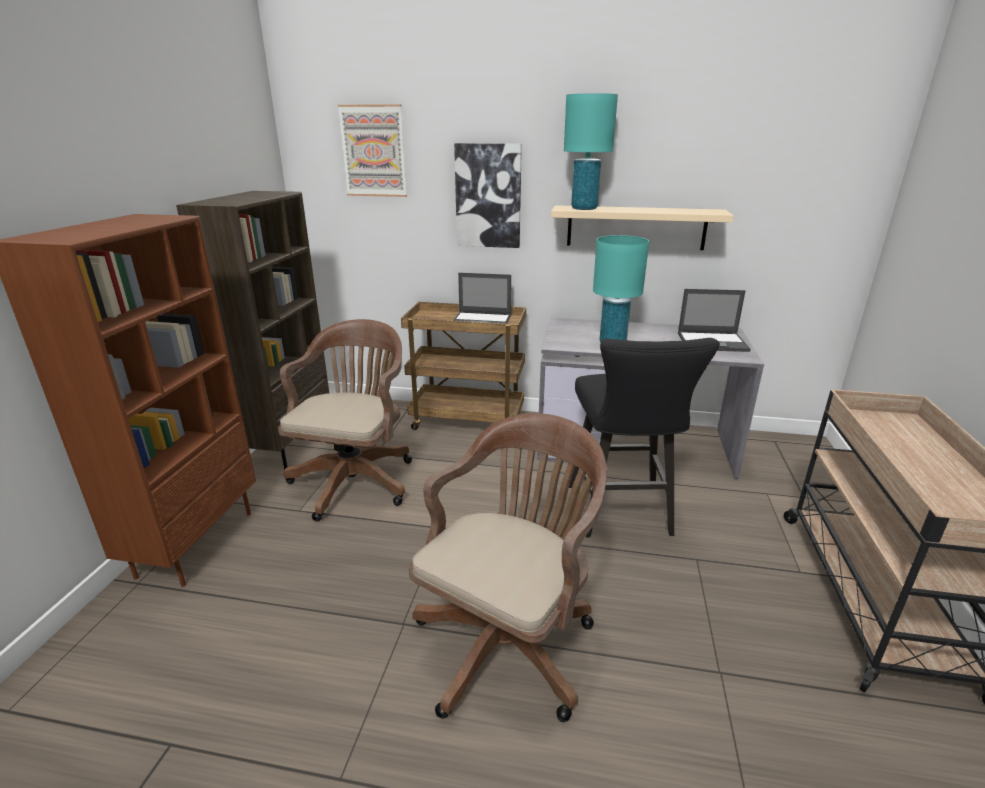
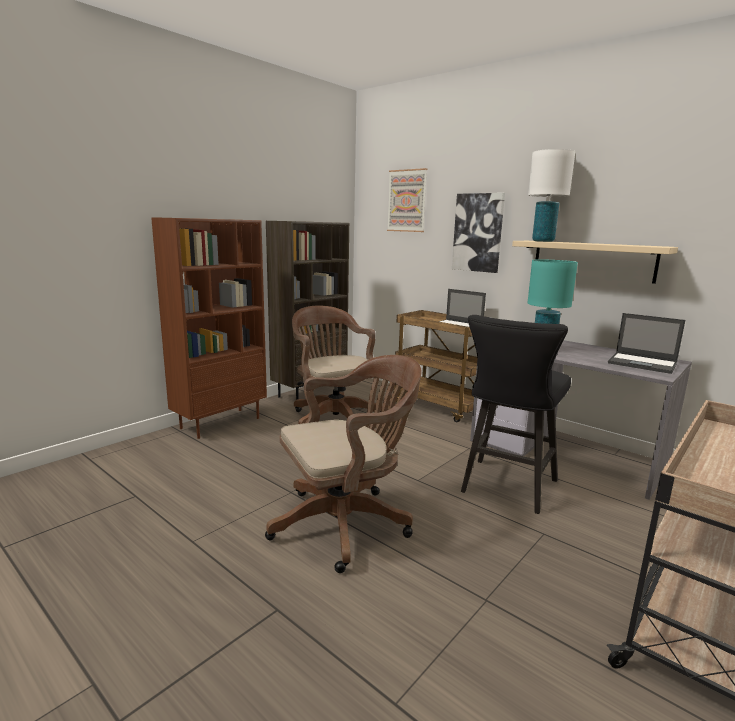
camera: 30 degrees right, 10 degrees down
brown office chair [278,319,412,521] -> brown office chair turned 75 degrees counterclockwise [292,305,382,424]
turquoise table lamp [564,93,618,210] -> white table lamp [528,149,575,242]

